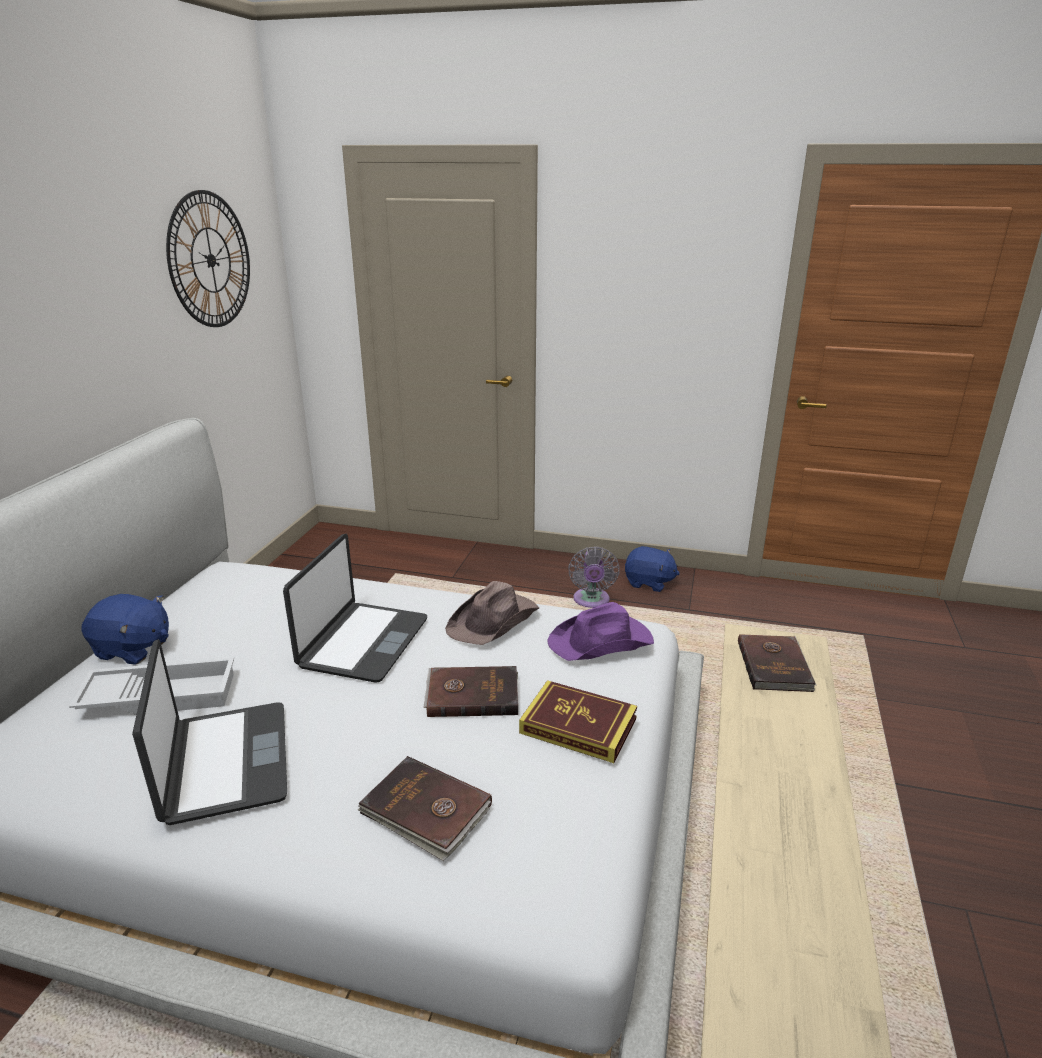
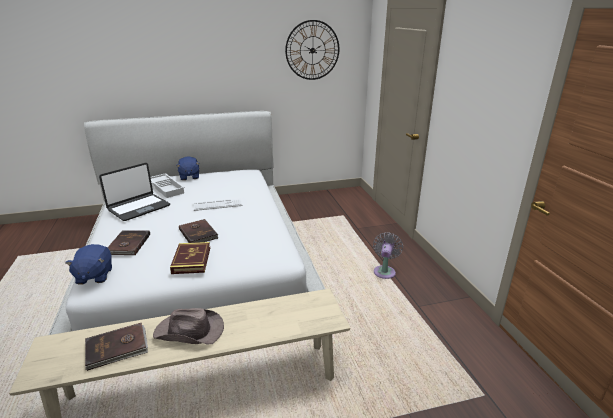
camera: 60 degrees right, 0 degrees up
laptop [283,533,427,683] -> keyboard [194,198,242,211]
brown hat [445,581,539,645] -> brown hat moved to [153,308,224,344]
purple hat [548,602,654,661] -> none
grey fan [568,546,619,608] -> grey fan turned 135 degrees clockwise [373,232,403,279]
blue plush toy [625,546,680,592] -> blue plush toy moved to [65,244,112,285]
brown book [738,634,816,692] -> brown book moved to [85,323,148,371]

